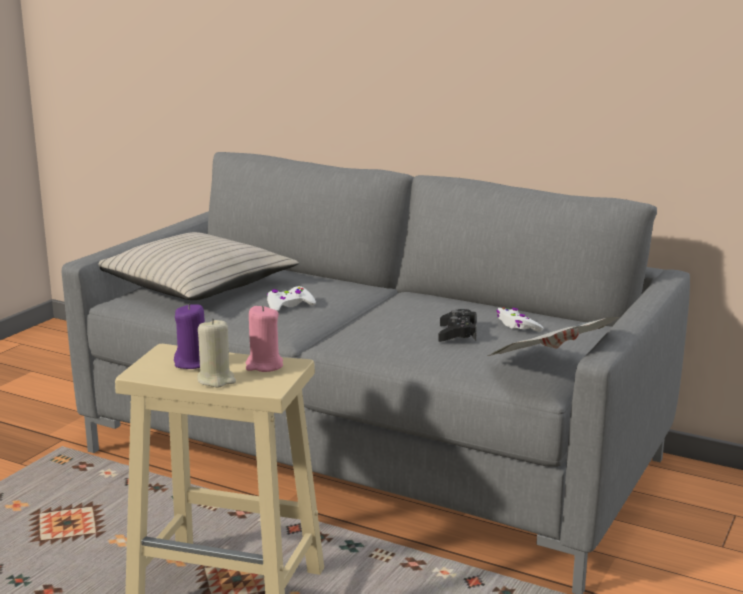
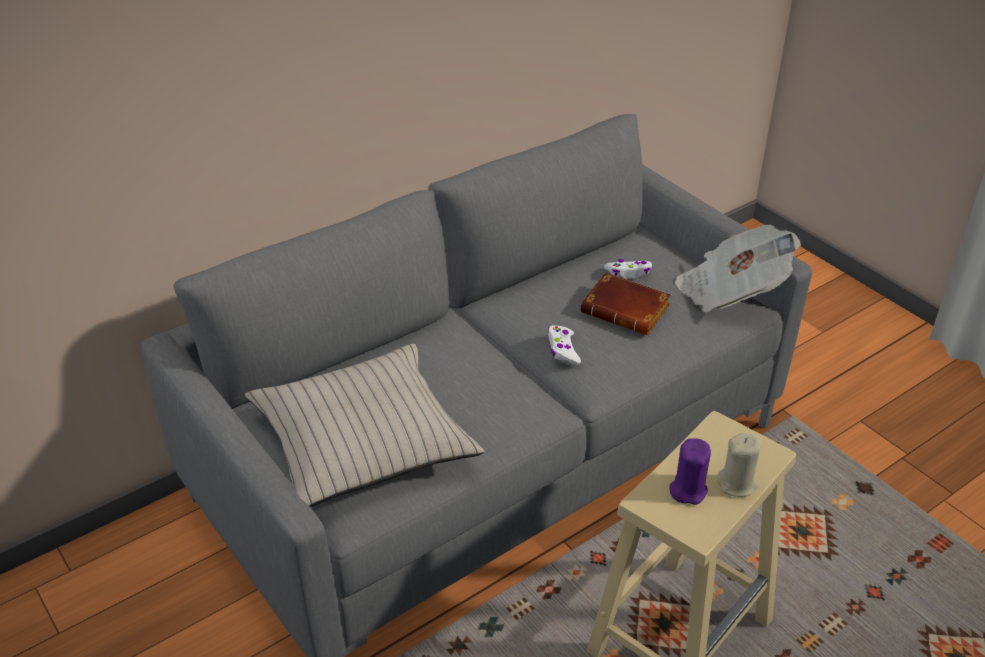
camera: 65 degrees left, 20 degrees up
pink candle [246,305,283,372] -> none
white game controller [267,286,316,312] -> white game controller moved to [548,325,581,365]
black game controller [438,309,477,342] -> brown book [580,273,671,335]

